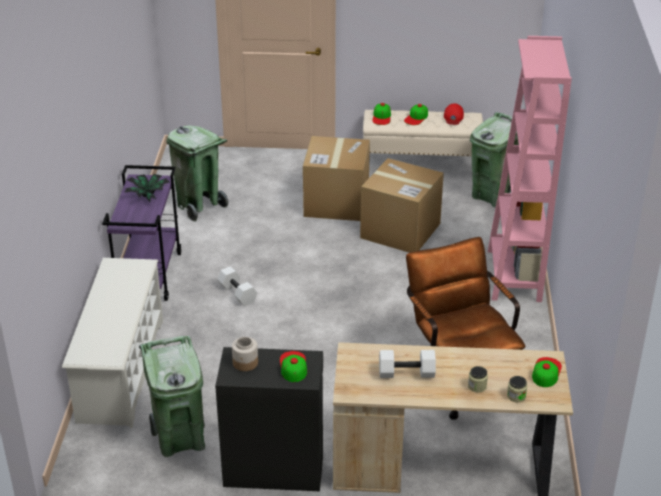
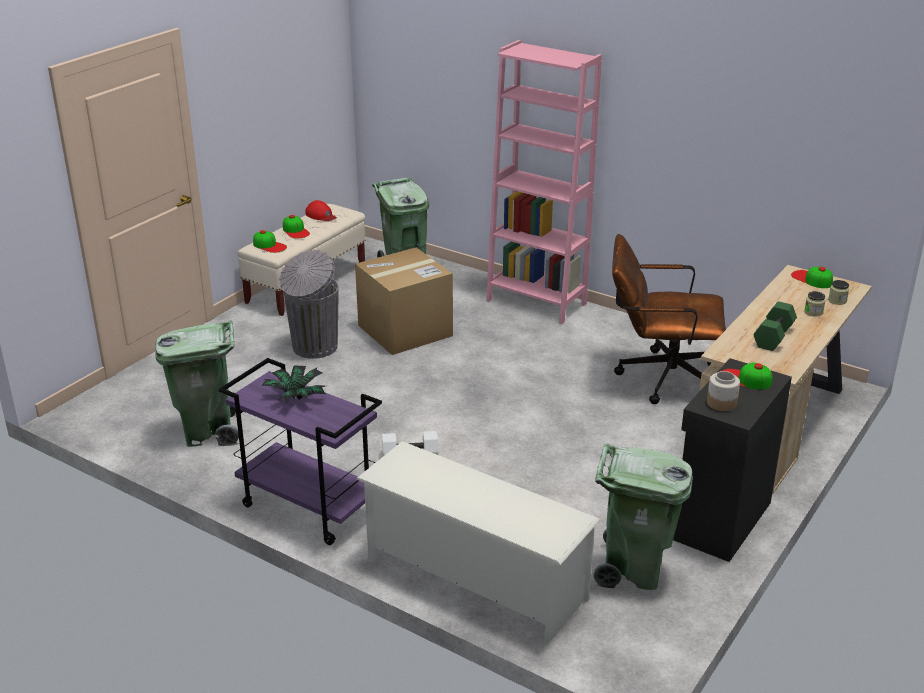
camera: 60 degrees left, 5 degrees down
cardboard box [303,136,370,221] -> grey trash can [279,250,339,359]
white dumbbell [379,350,436,378] -> green dumbbell [753,301,797,351]

